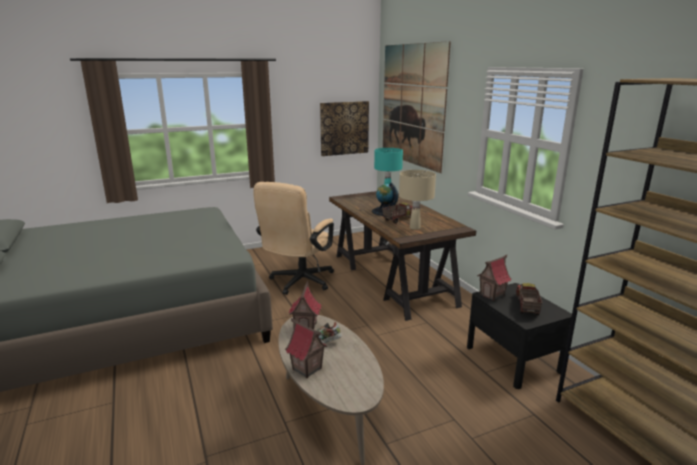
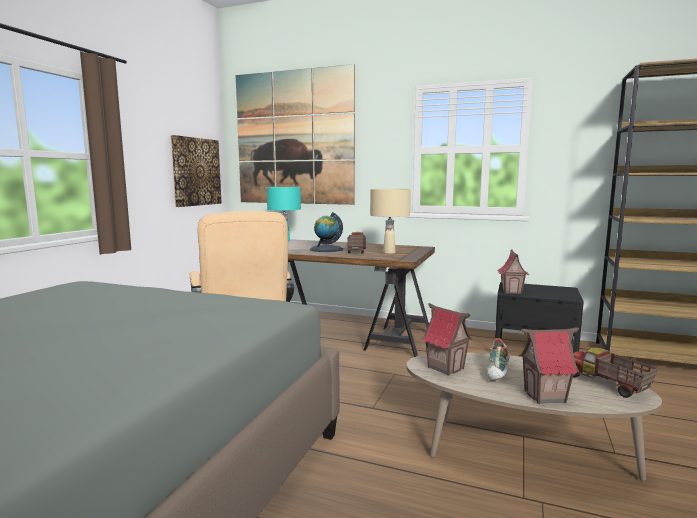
camera: 45 degrees left, 10 degrees down
toy truck [516,283,542,315] -> toy truck moved to [573,347,658,398]

